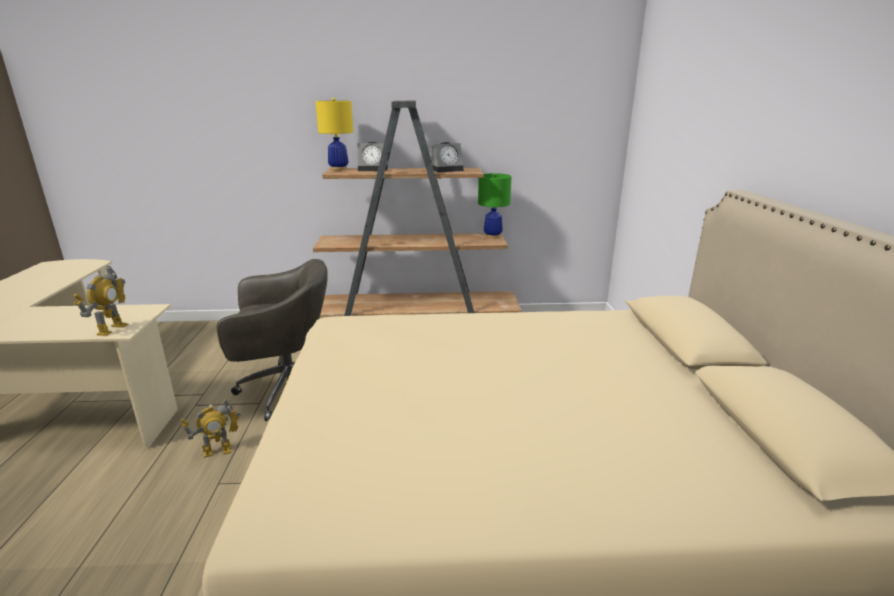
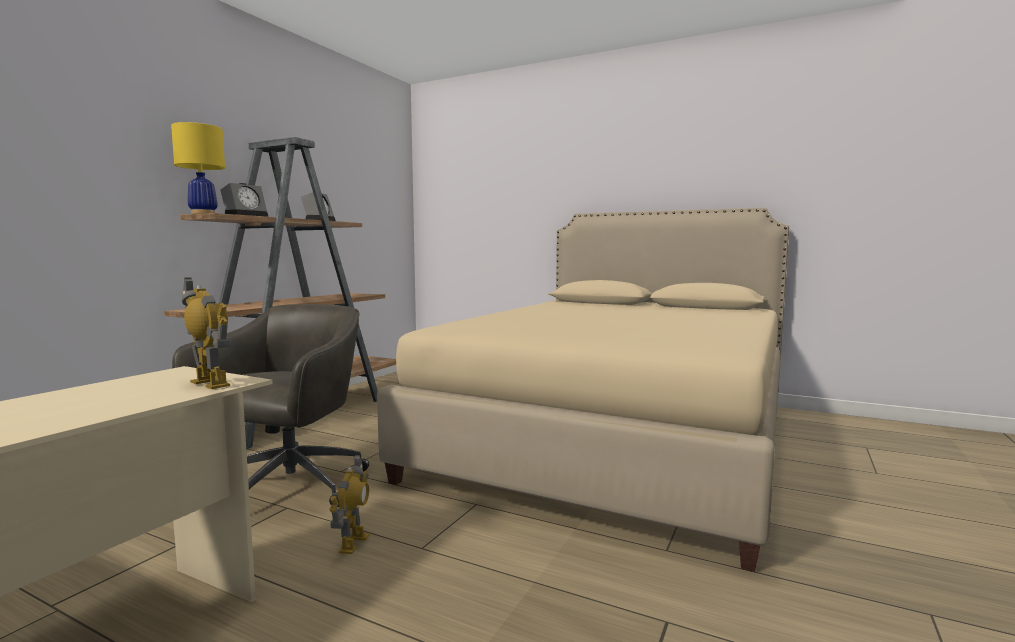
camera: 60 degrees left, 15 degrees down
green table lamp [478,173,512,239] -> none

